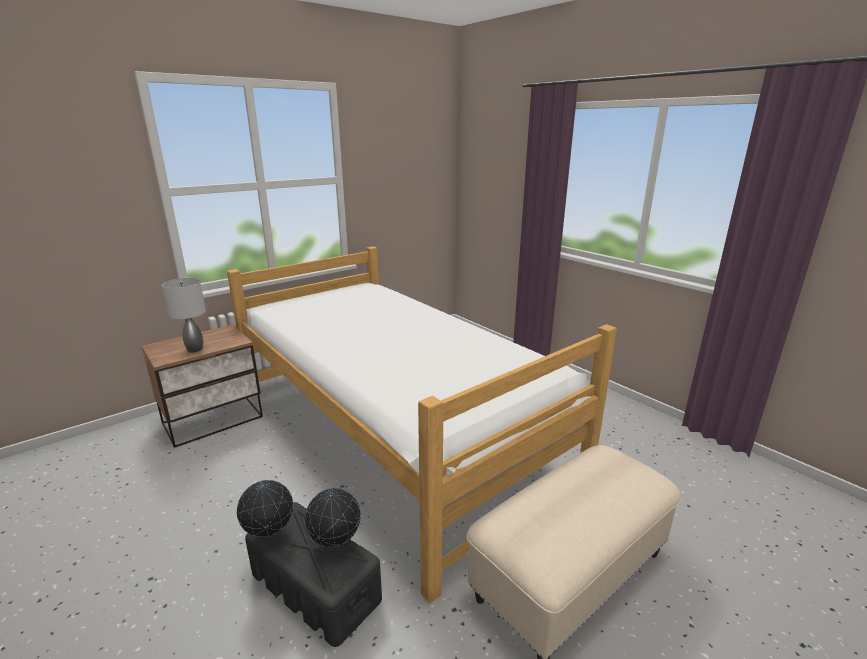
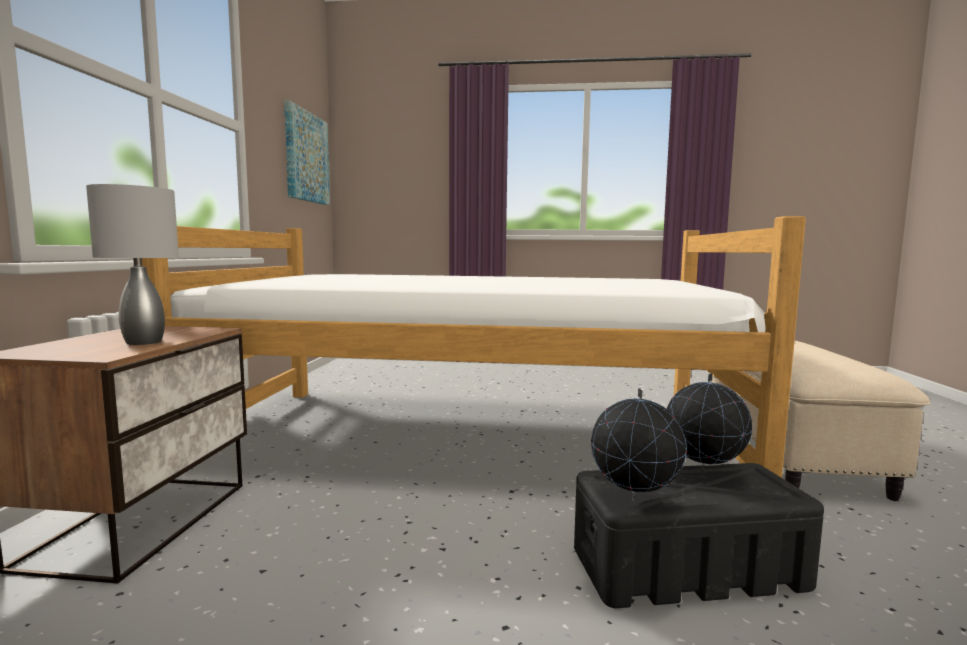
camera: 45 degrees left, 15 degrees down
none -> picture [284,100,330,205]

